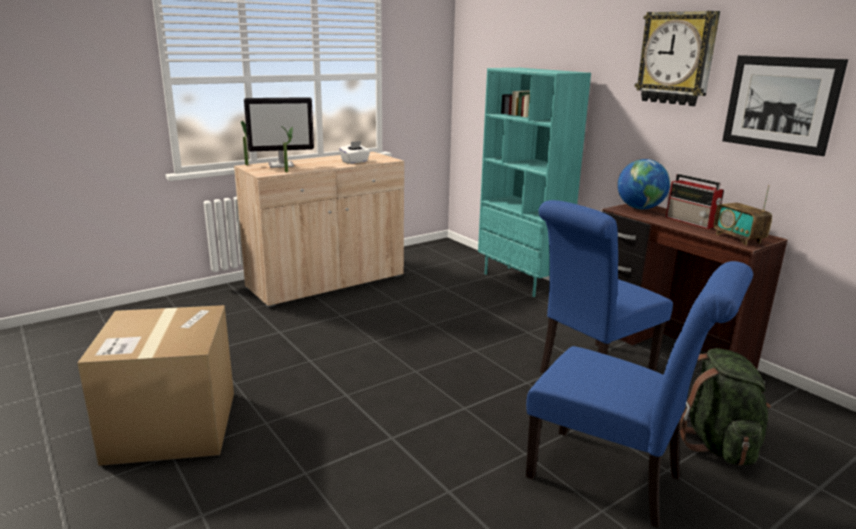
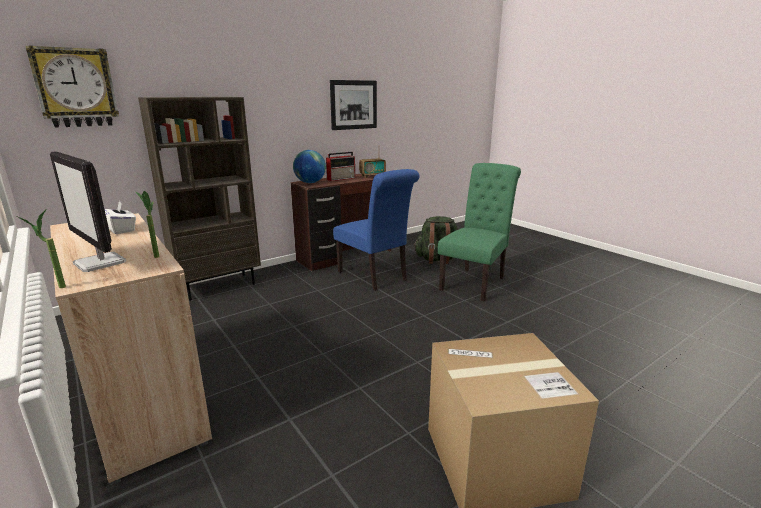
camera: 90 degrees left, 0 degrees up
monitor [244,97,314,168] -> monitor turned 150 degrees clockwise [50,151,126,272]
turquoise bookcase [478,68,591,297] -> brown bookcase [138,97,261,301]
blue chair [526,261,753,528] -> green chair [438,163,521,301]
wall clock [635,11,720,106] -> wall clock moved to [25,45,119,128]

